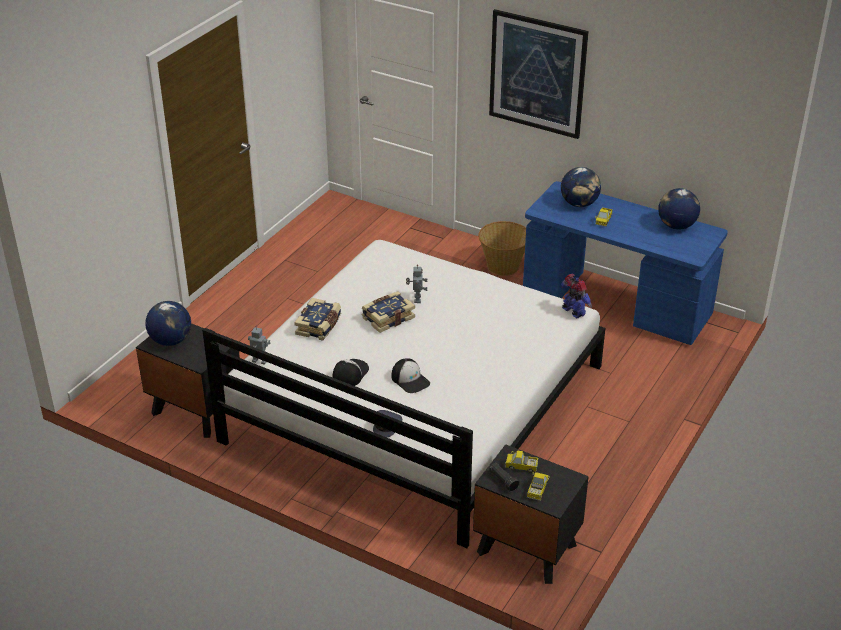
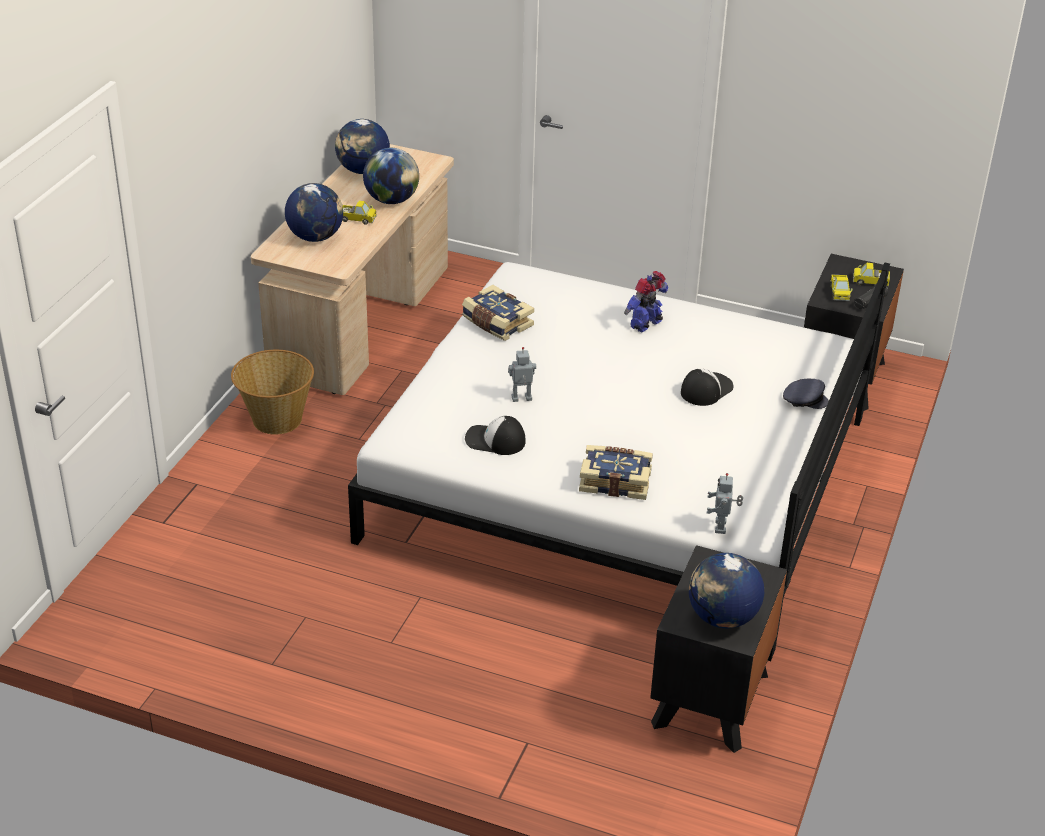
camera: 100 degrees left, 0 degrees up
cap [333,359,369,386] -> cap moved to [465,416,525,455]
book [362,291,415,333] -> book moved to [462,285,534,341]
picture [489,9,589,139] -> none
blue desk [523,181,728,345] -> beige desk [251,144,454,395]
toy robot [561,274,592,319] -> toy robot moved to [624,271,668,333]
none -> globe [363,148,419,204]

